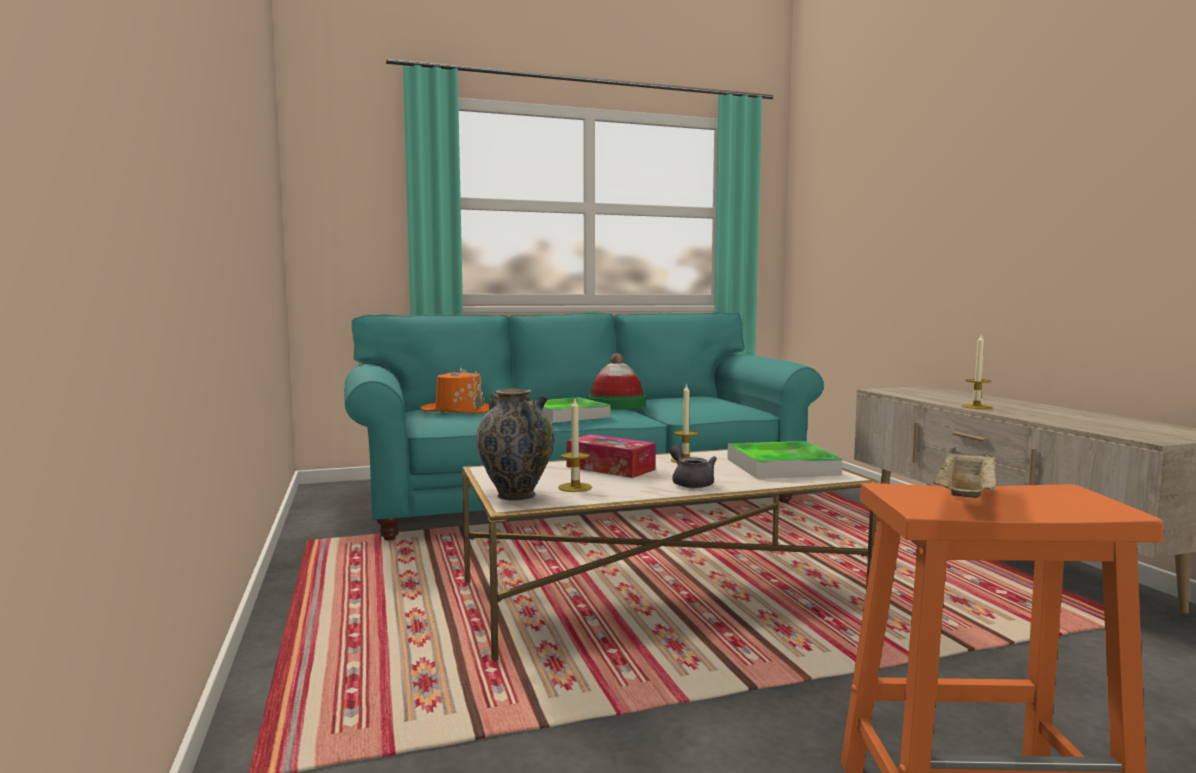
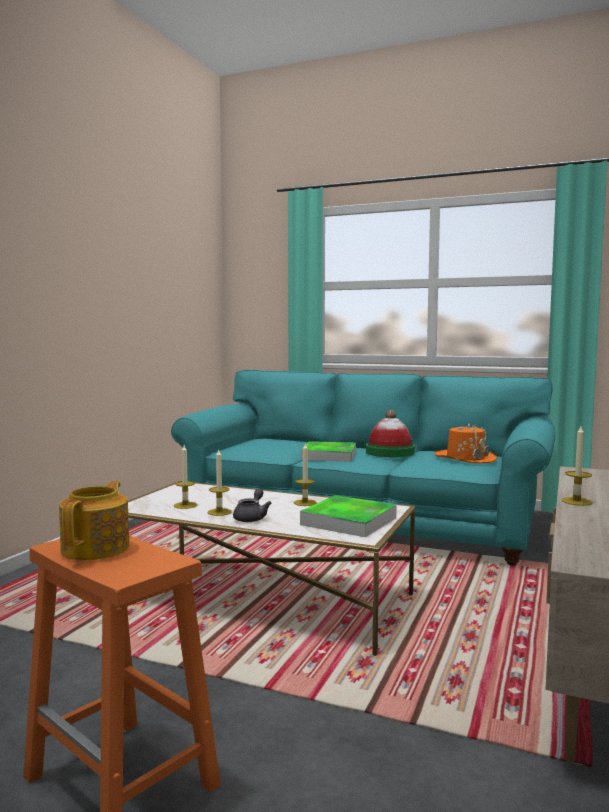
camera: 40 degrees right, 0 degrees up
orange hat [420,367,489,414] -> orange hat moved to [435,423,498,463]
vase [476,389,555,501] -> none
tissue box [566,434,656,478] -> none
beige tray [933,447,998,498] -> teapot [59,481,129,560]
none -> candle [208,449,232,516]

